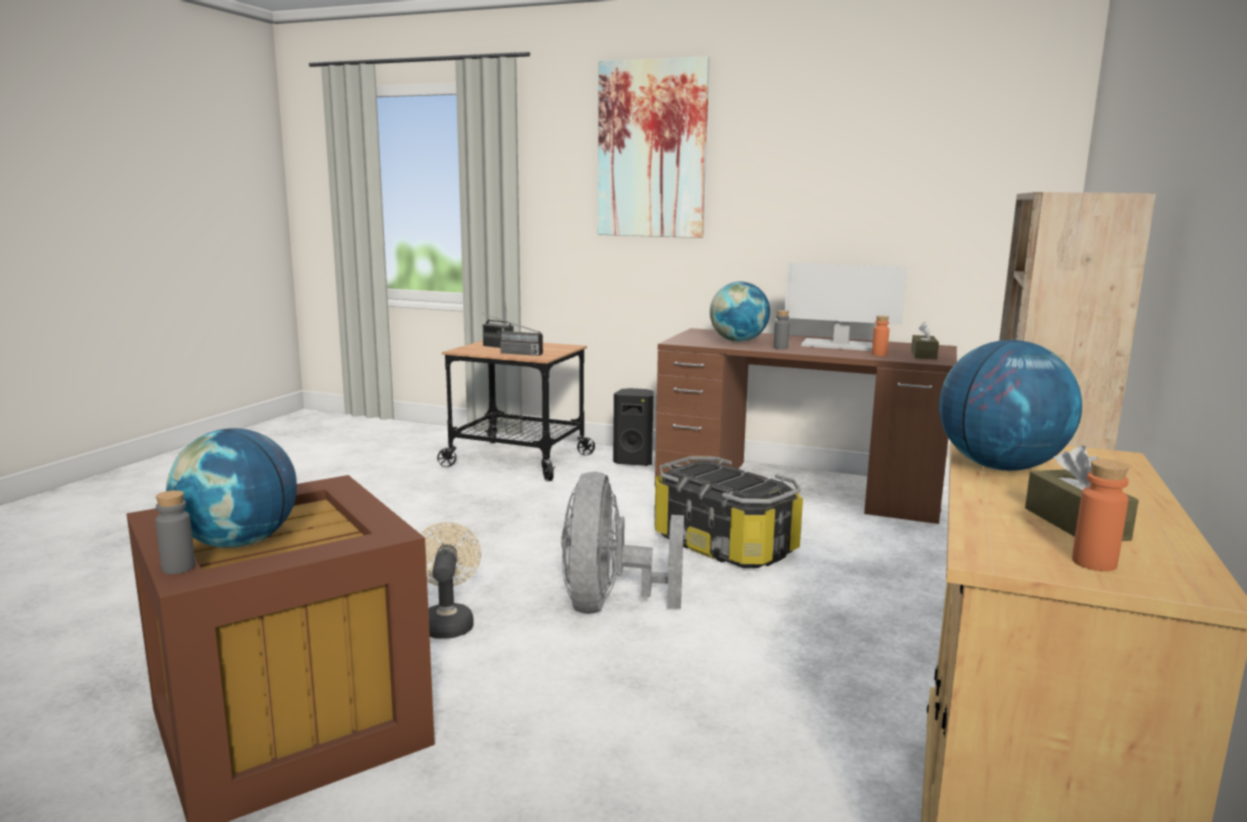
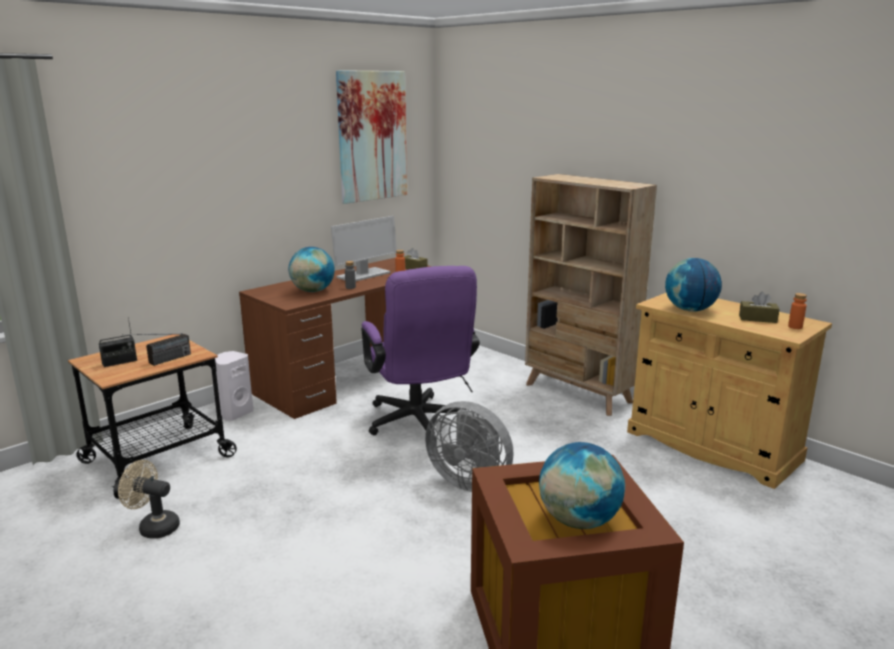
camera: 65 degrees left, 5 degrees up
grey bottle [155,490,195,574] -> none
beige fan [420,522,481,639] -> beige fan moved to [118,460,180,538]
picture [598,56,709,238] -> picture moved to [336,70,407,204]
black speaker [613,388,653,466] -> white speaker [211,351,253,421]
storage box [654,456,803,568] -> purple office chair [361,266,480,440]

